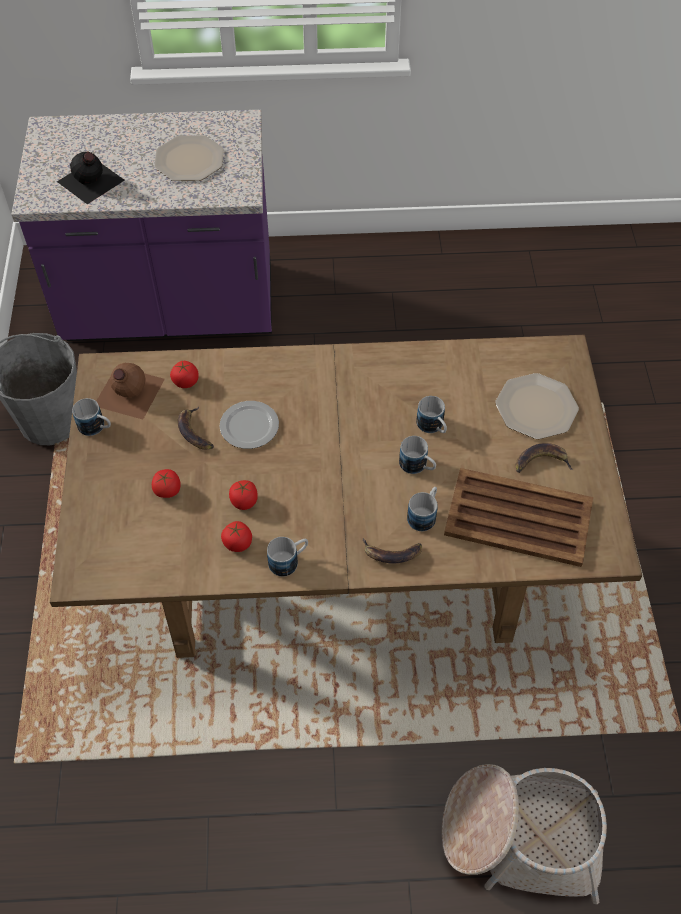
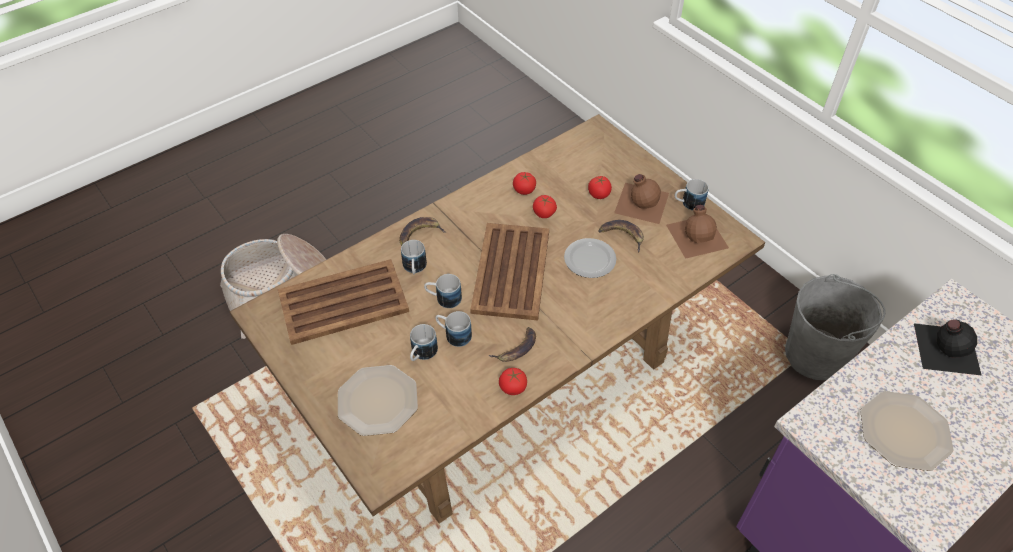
camera: 145 degrees right, 5 degrees down
tomato [170,361,198,388] -> tomato moved to [499,368,527,395]
mug [267,537,308,577] -> mug moved to [410,324,438,361]
banana [516,443,573,473] -> banana moved to [489,327,536,362]
none -> brown tray [470,223,549,321]
none -> brown bottle [614,174,669,224]

